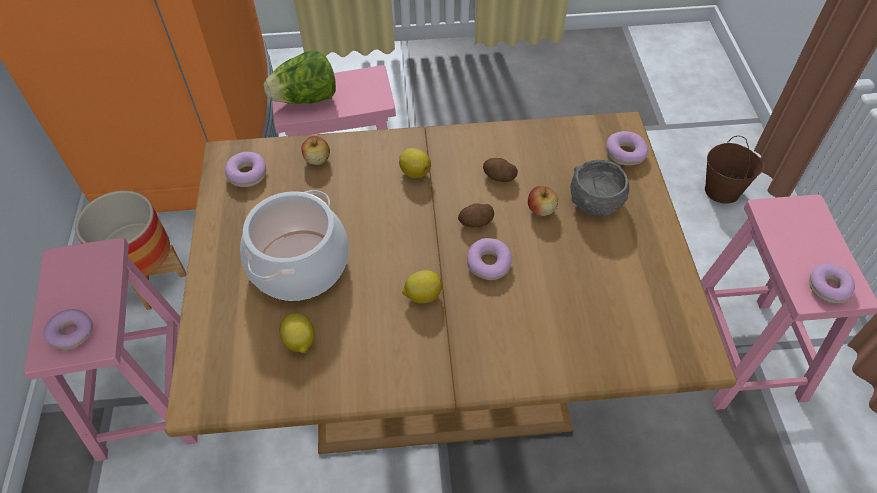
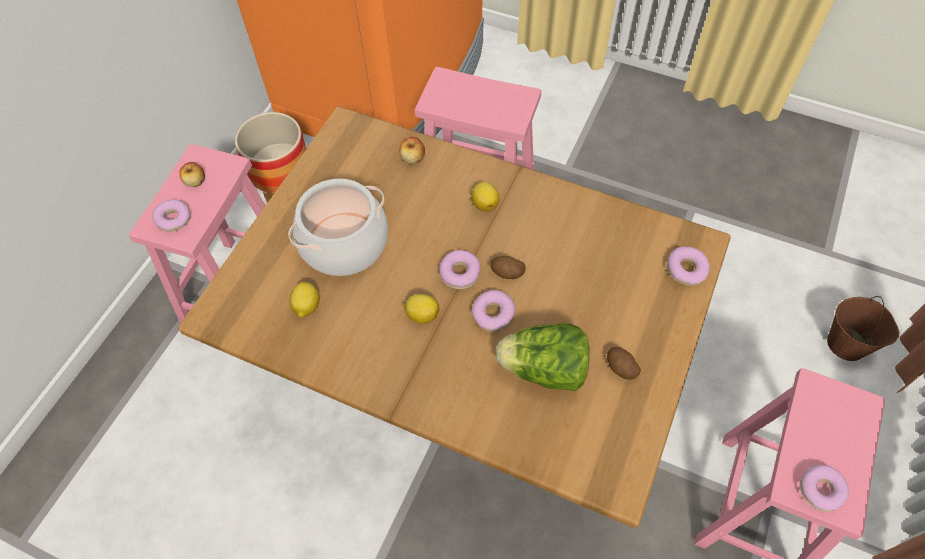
camera: 30 degrees right, 5 degrees up
donut [225,152,266,187] -> donut moved to [439,250,480,289]
lettuce [264,51,336,104] -> lettuce moved to [496,323,590,391]
potato [483,158,518,182] -> potato moved to [607,347,641,380]
apple [528,186,558,216] -> apple moved to [180,162,205,187]
grey bowl [571,160,629,216] -> none

